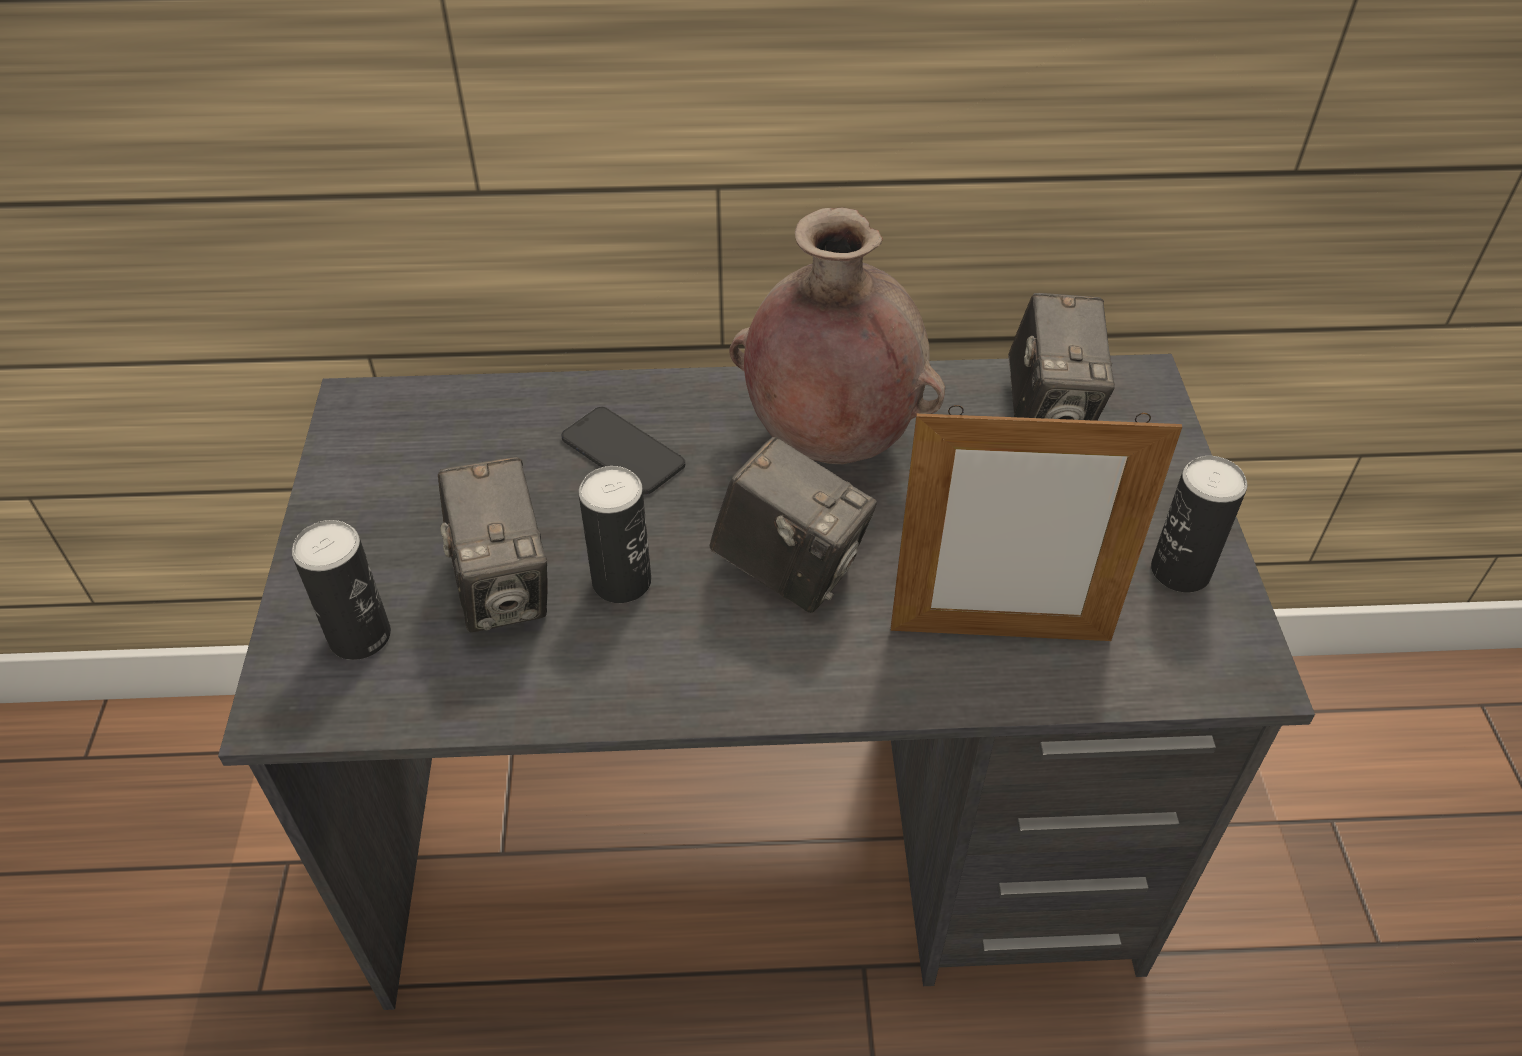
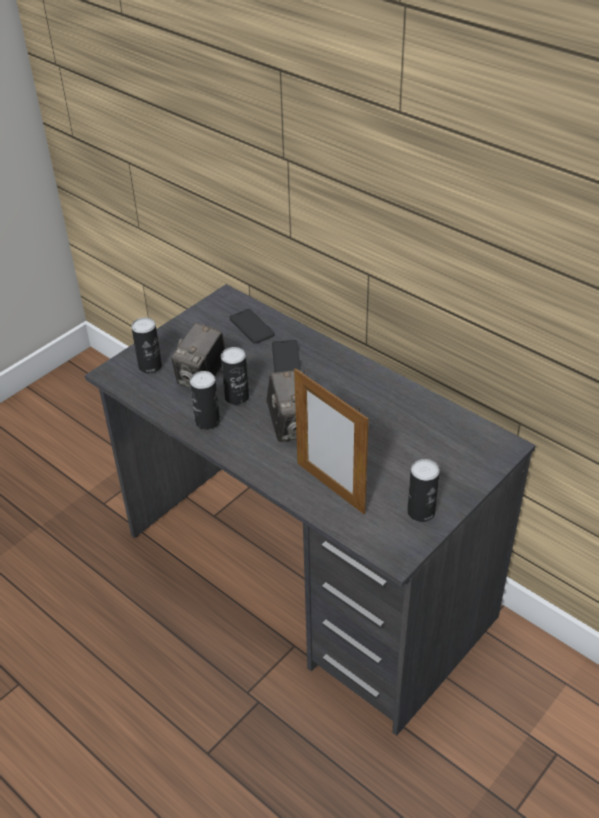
camera: 45 degrees right, 5 degrees down
brown vase [729,207,945,464] -> none
camera [1008,293,1115,421] -> none
none -> can [190,371,220,430]
none -> phone [230,309,275,344]

